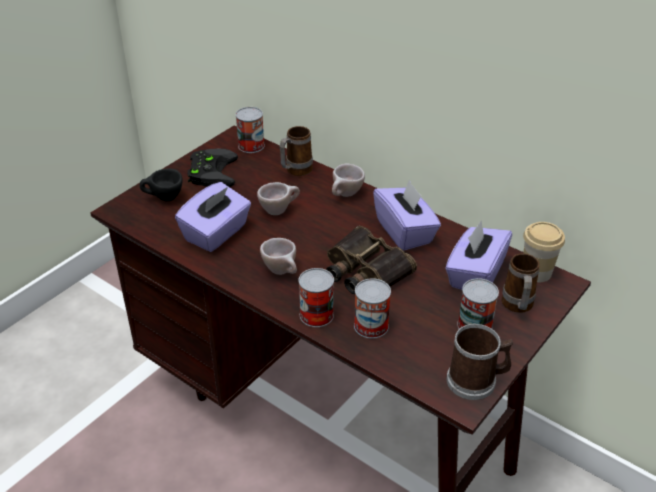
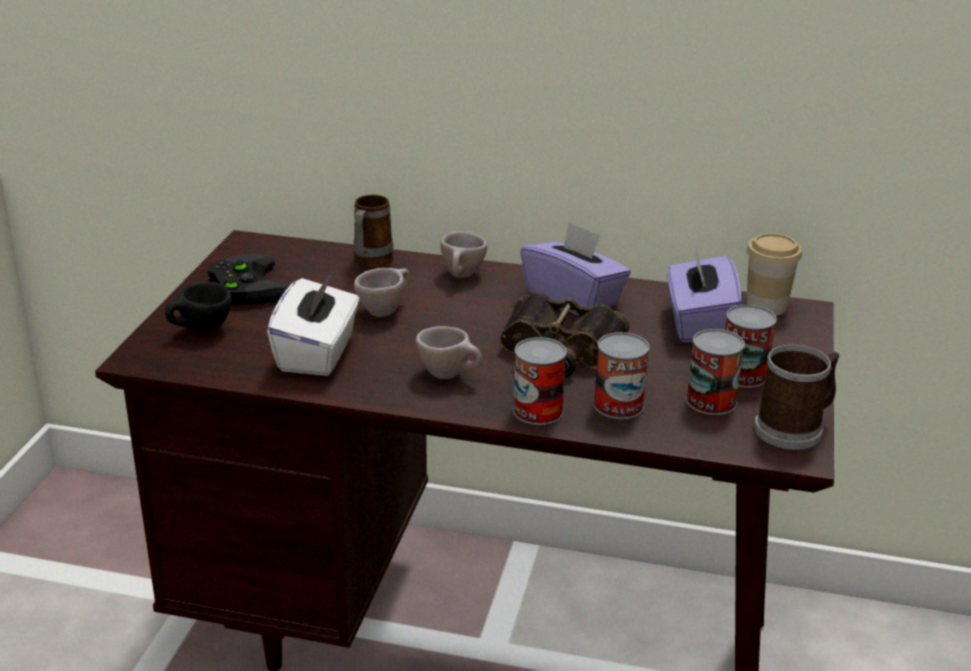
camera: 25 degrees left, 10 degrees down
purple tissue box [175,182,251,252] -> white tissue box [267,272,360,376]
can [235,107,265,153] -> can moved to [686,329,745,415]
mug [502,253,540,313] -> none

